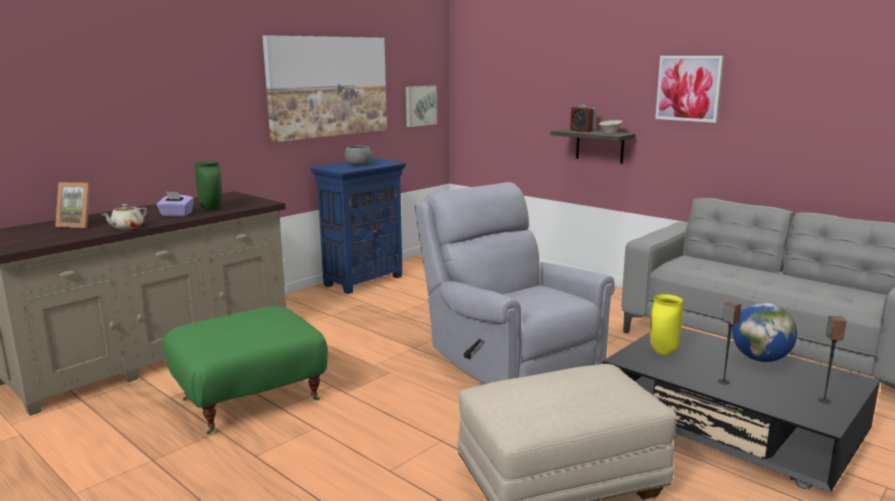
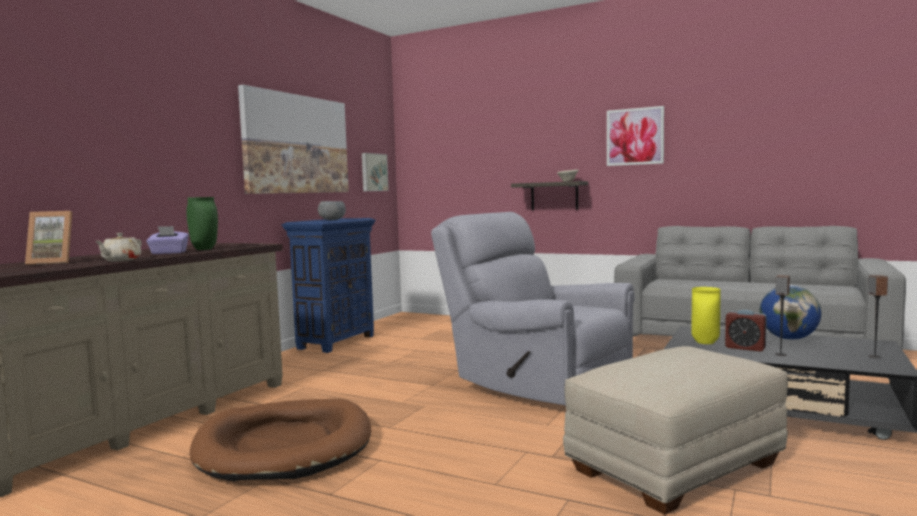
camera: 15 degrees left, 10 degrees down
green ottoman [163,307,328,434] -> brown dog bed [190,399,371,481]
alarm clock [570,105,596,132] -> alarm clock moved to [725,310,767,352]

